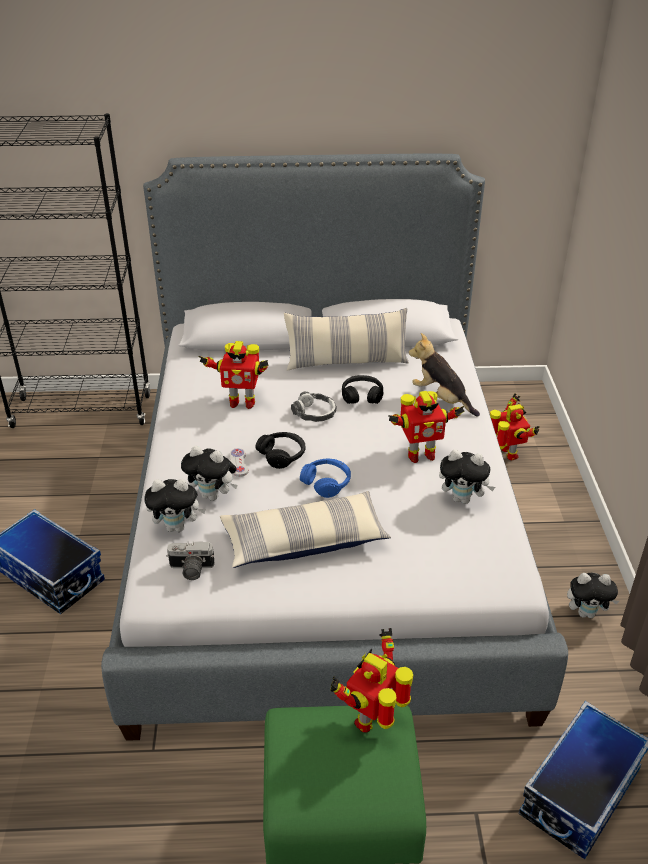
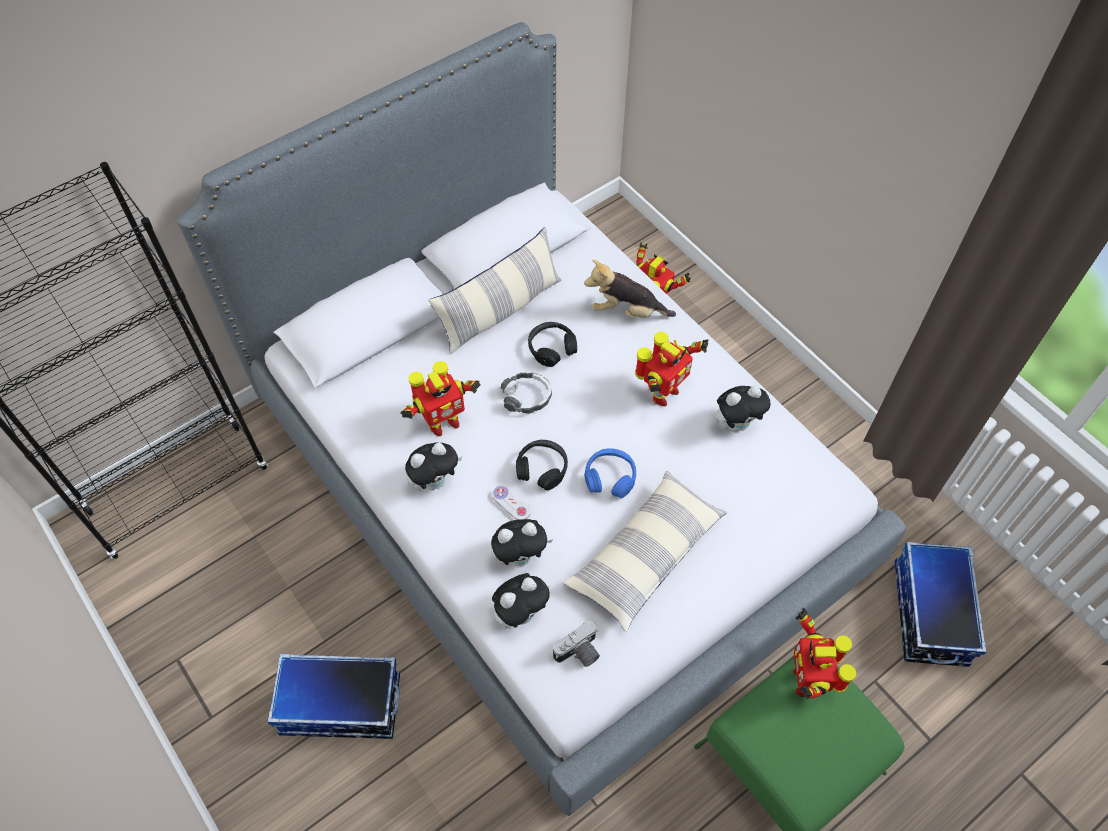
camera: 35 degrees left, 20 degrees up
plush toy [567,573,619,618] -> plush toy moved to [405,442,462,491]

